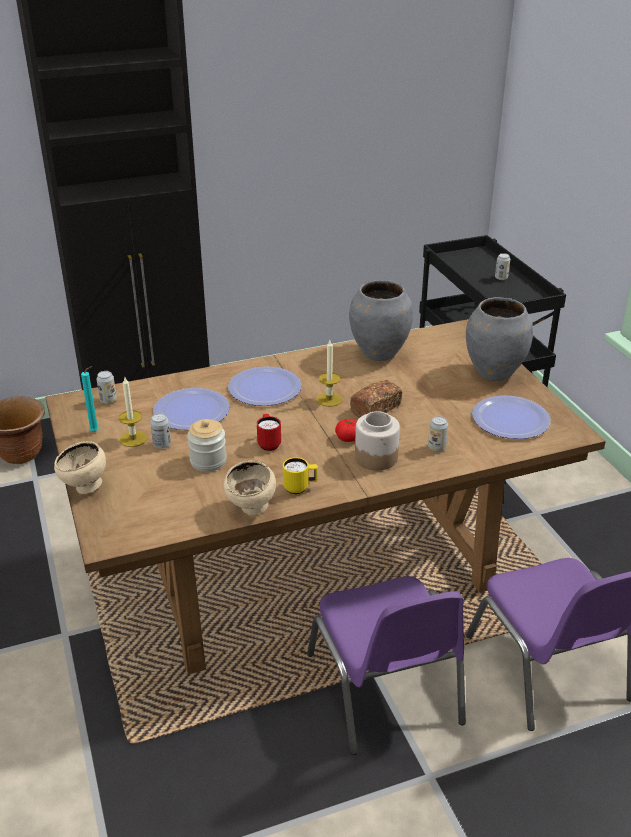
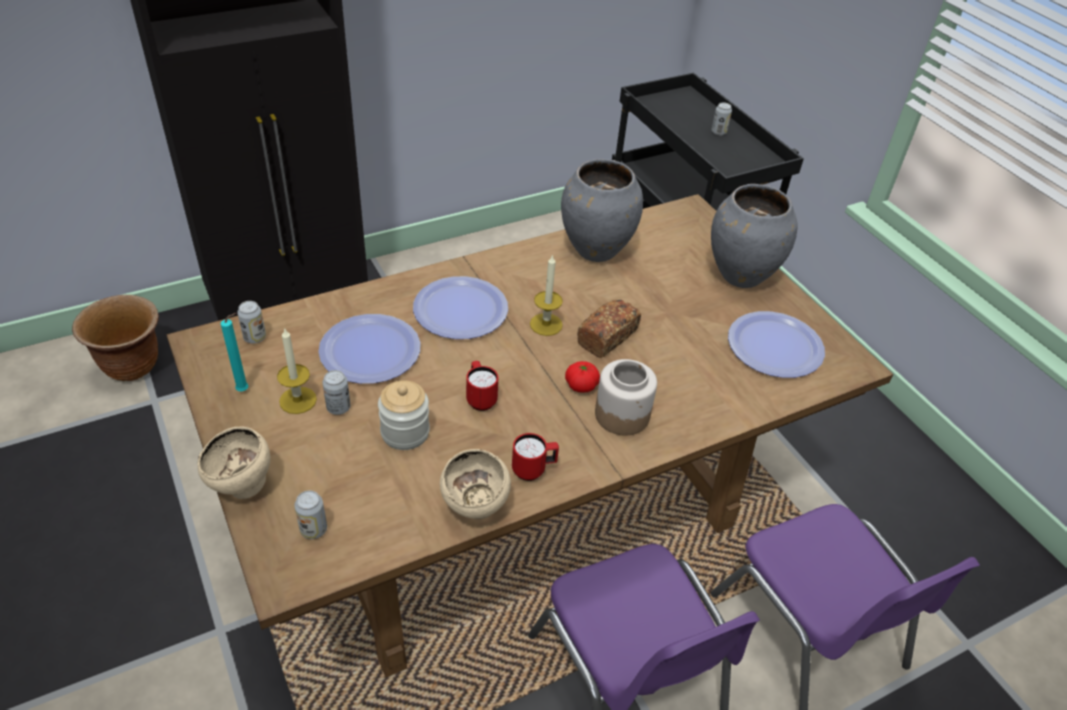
camera: 10 degrees left, 10 degrees up
yellow mug [283,457,318,494] -> red mug [512,433,559,481]
can [428,416,448,452] -> can moved to [294,490,327,539]

